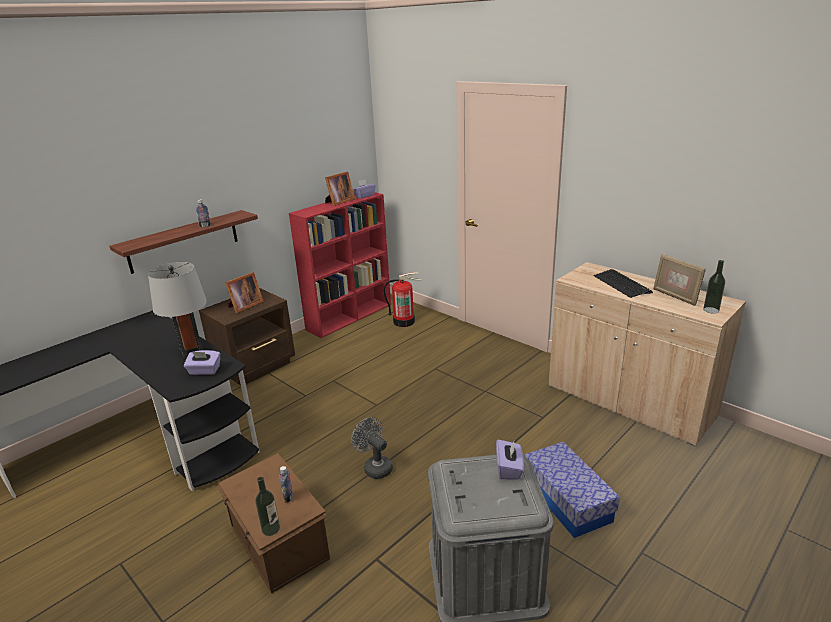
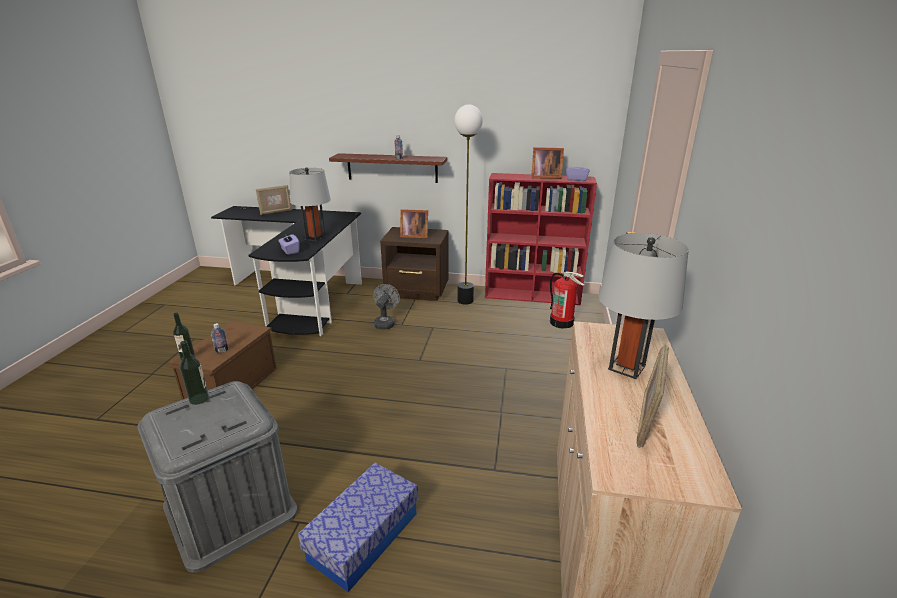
camera: 55 degrees right, 0 degrees up
grey fan [351,417,393,479] -> grey fan moved to [373,284,400,330]
purple tissue box [496,439,524,480] -> none
keyboard [593,269,653,298] -> grey table lamp [599,233,689,379]
bottle [703,260,725,314] -> bottle moved to [180,341,209,405]
none -> picture frame [256,185,292,215]
none -> floor lamp [454,104,483,305]

